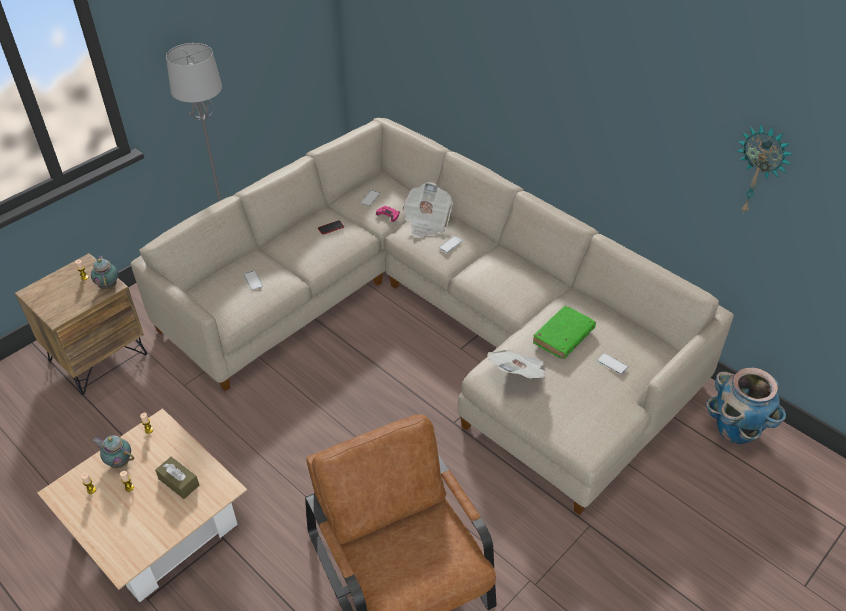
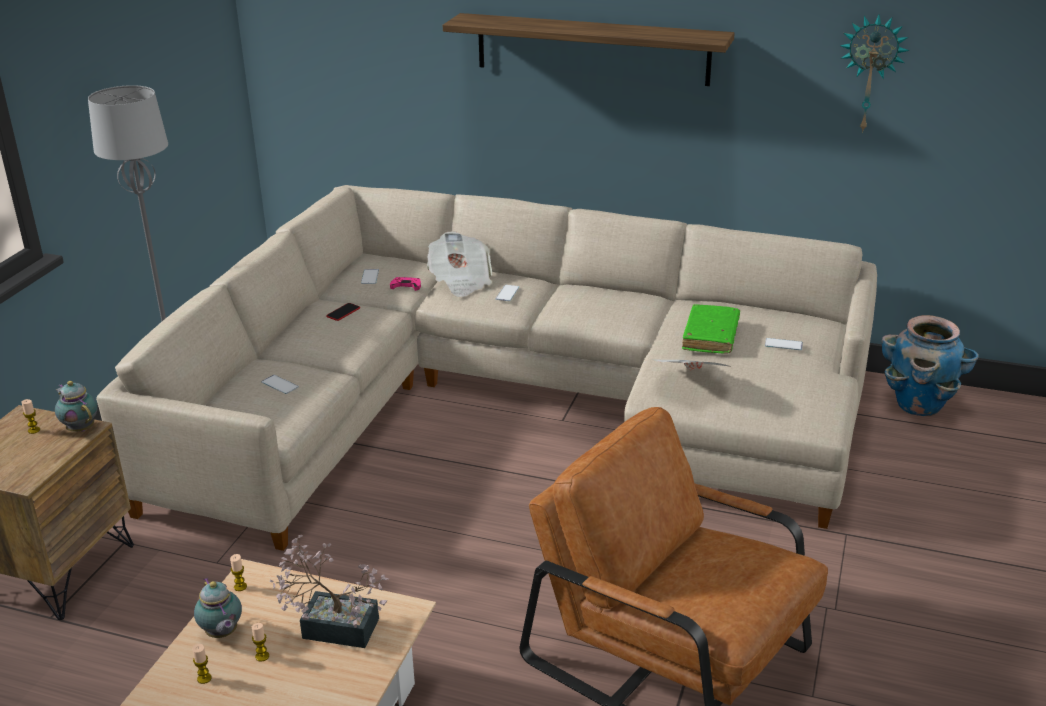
camera: 25 degrees left, 15 degrees down
teapot [93,435,134,468] -> teapot turned 120 degrees counterclockwise [194,577,242,638]
brown tissue box [155,457,199,499] -> potted plant [270,535,389,648]
none -> shelf [443,13,735,86]

